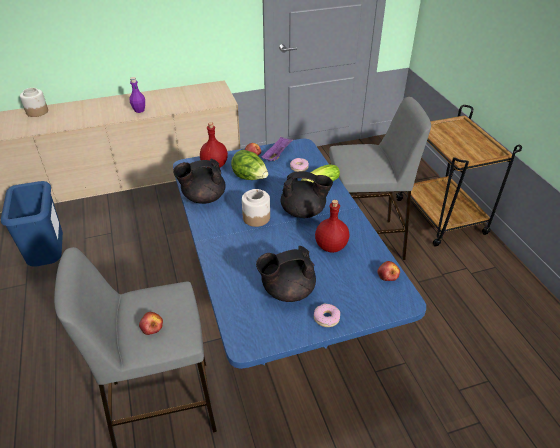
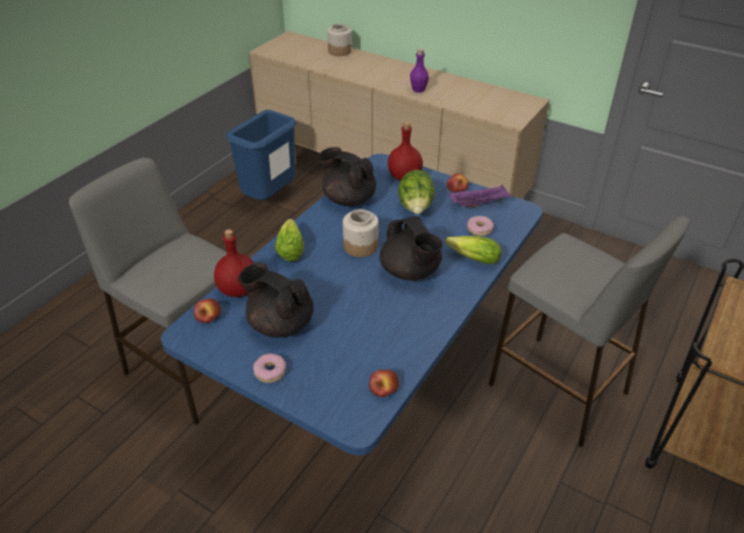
camera: 50 degrees right, 0 degrees up
apple [139,312,163,335] -> apple moved to [194,298,221,323]
red bottle [315,200,349,253] -> red bottle moved to [214,230,254,297]
none -> lettuce [275,219,304,261]

